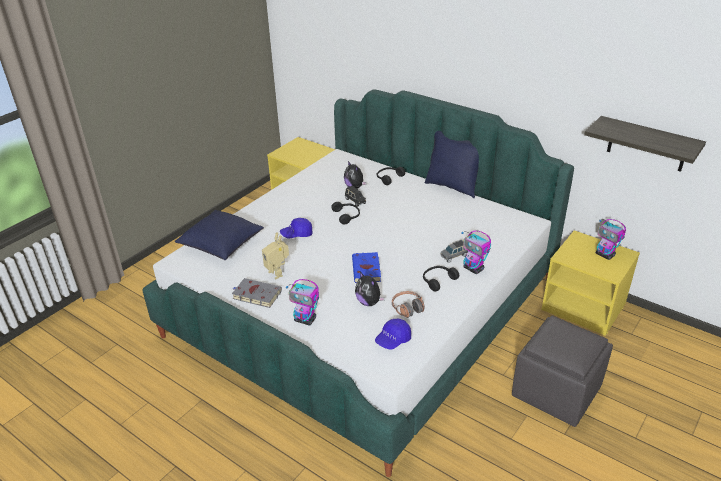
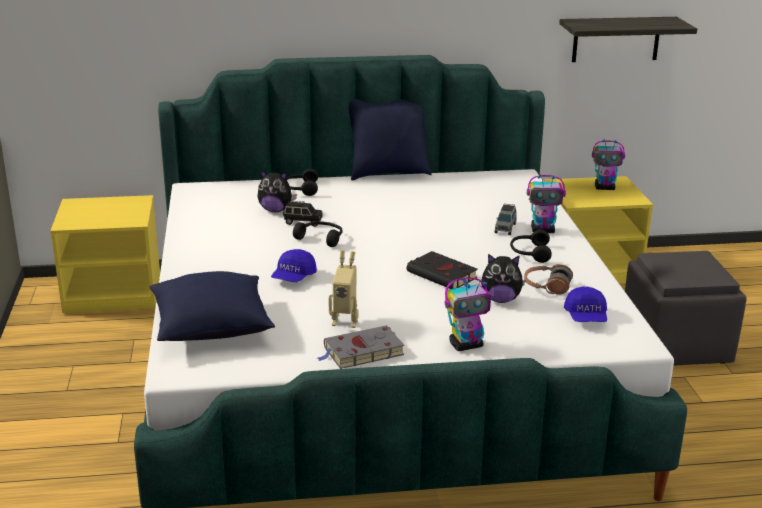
camera: 45 degrees left, 10 degrees down
blue book [352,252,381,283] -> black book [407,251,478,289]

